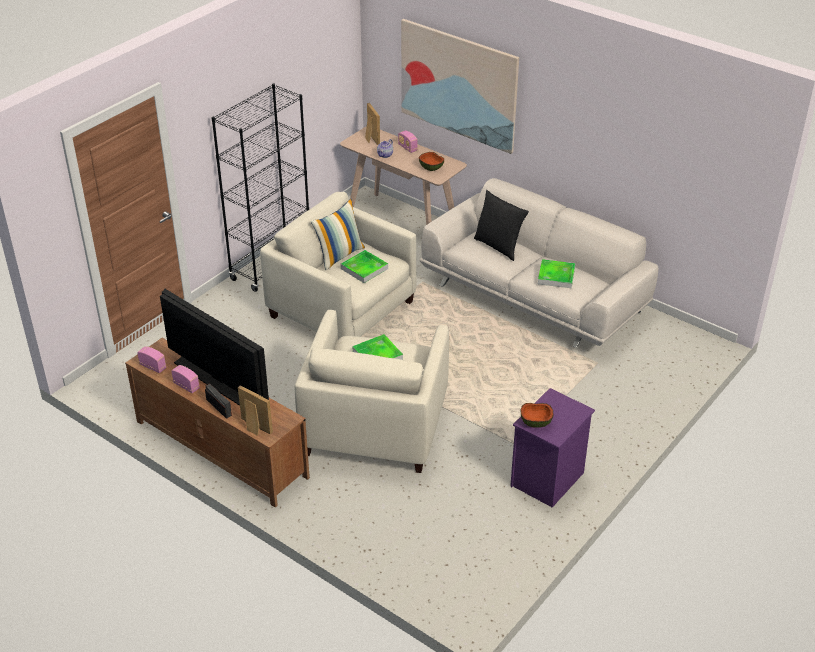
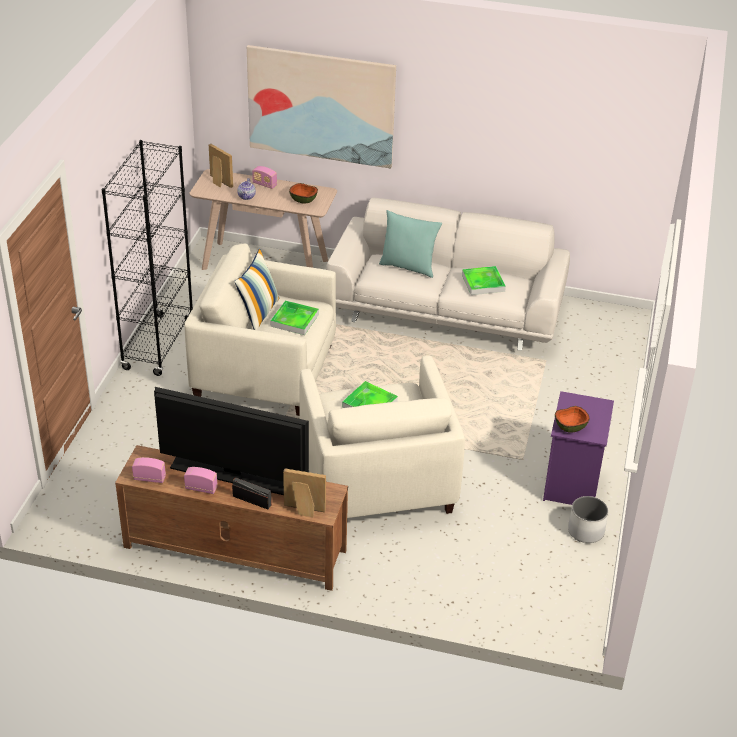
camera: 25 degrees left, 0 degrees up
black pillow [474,190,529,261] -> turquoise pillow [379,210,442,278]
none -> white planter [568,496,608,543]

